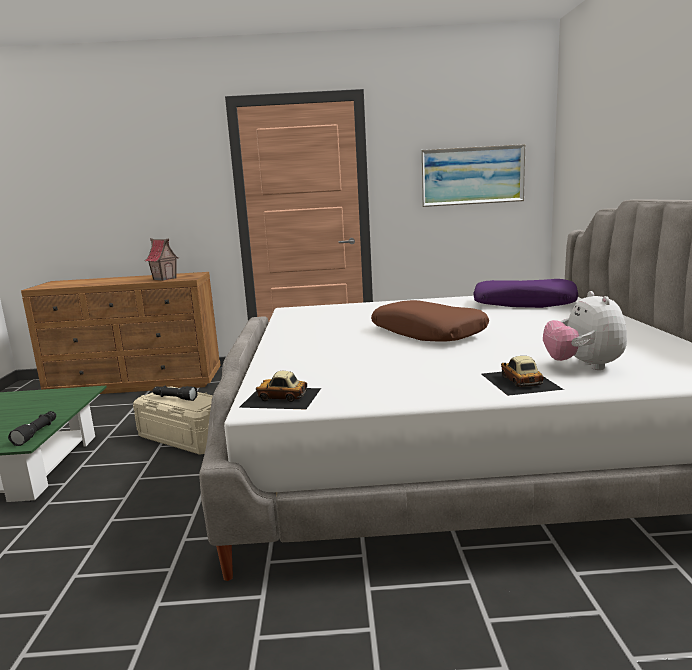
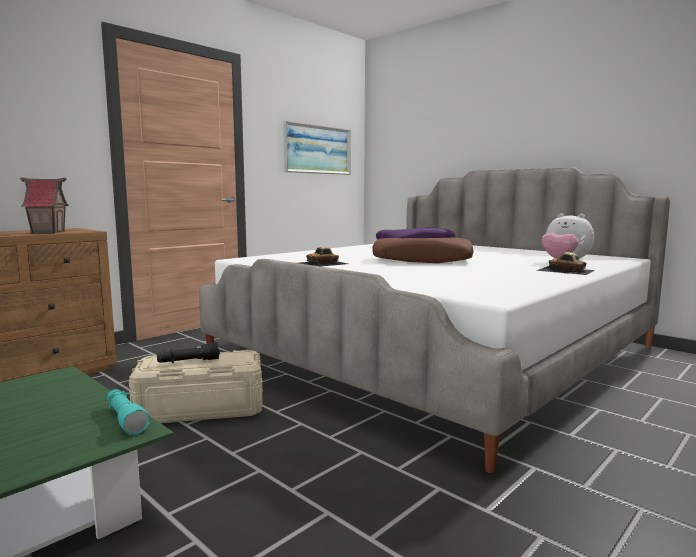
camera: 45 degrees left, 5 degrees down
black flashlight [8,411,56,446] -> turquoise flashlight [107,389,150,436]
toy car [239,371,321,409] -> toy car moved to [300,247,348,266]

